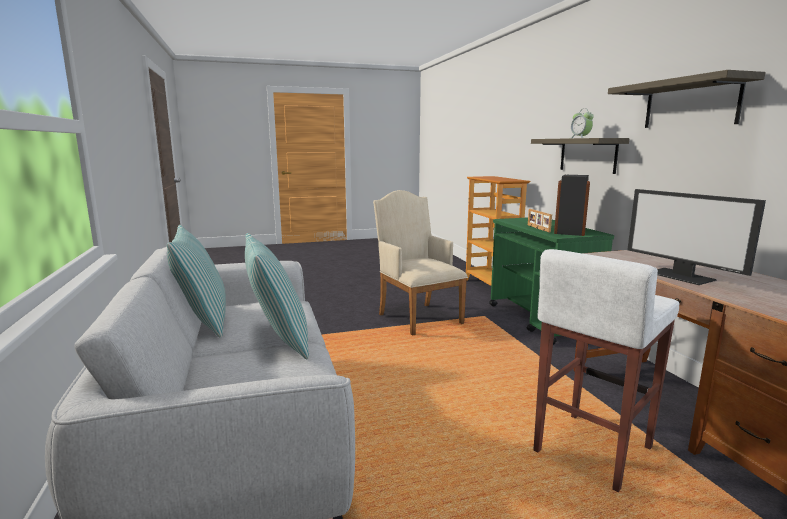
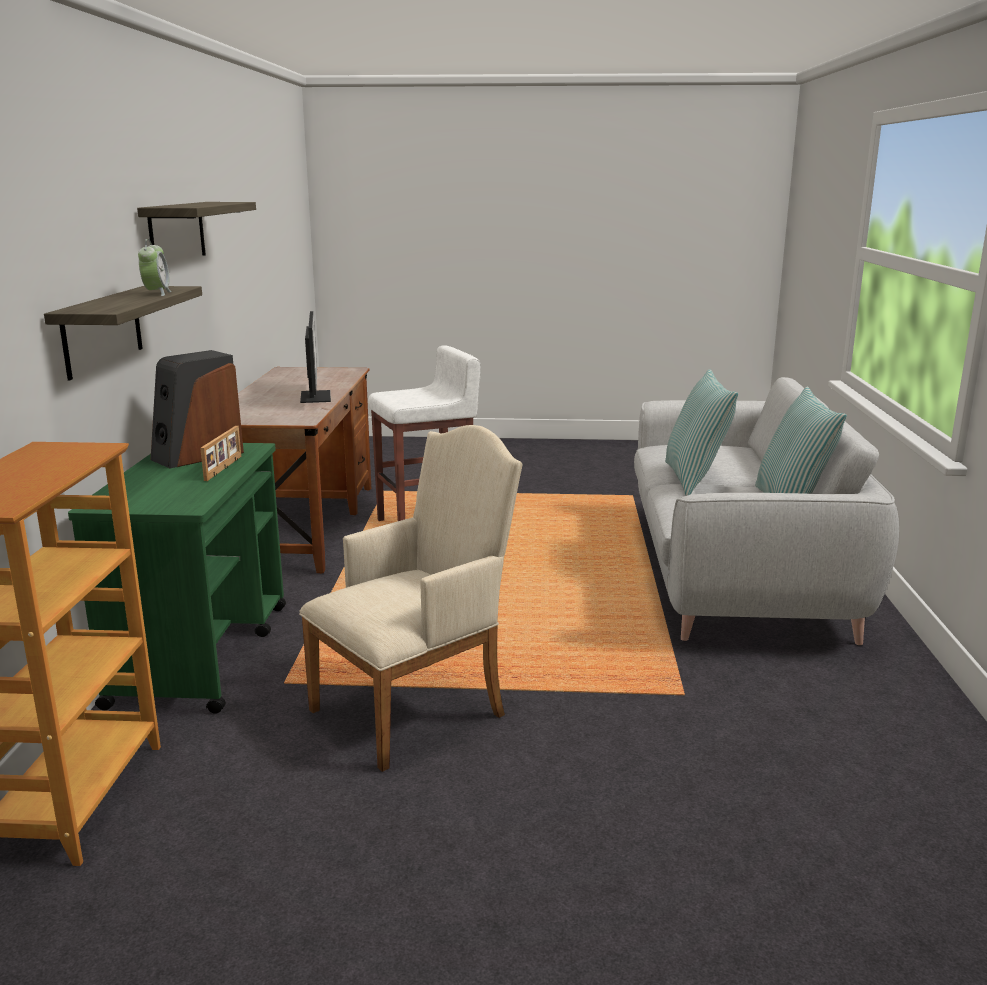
camera: 160 degrees left, 5 degrees up
beige armchair [373,190,468,336] -> beige armchair turned 120 degrees counterclockwise [299,425,523,772]

